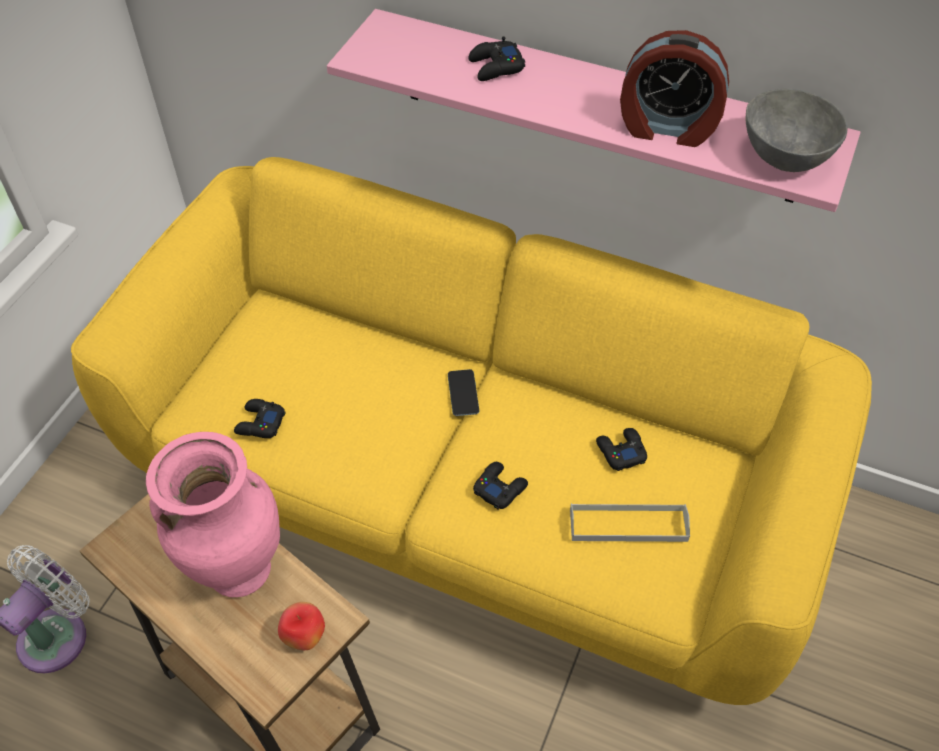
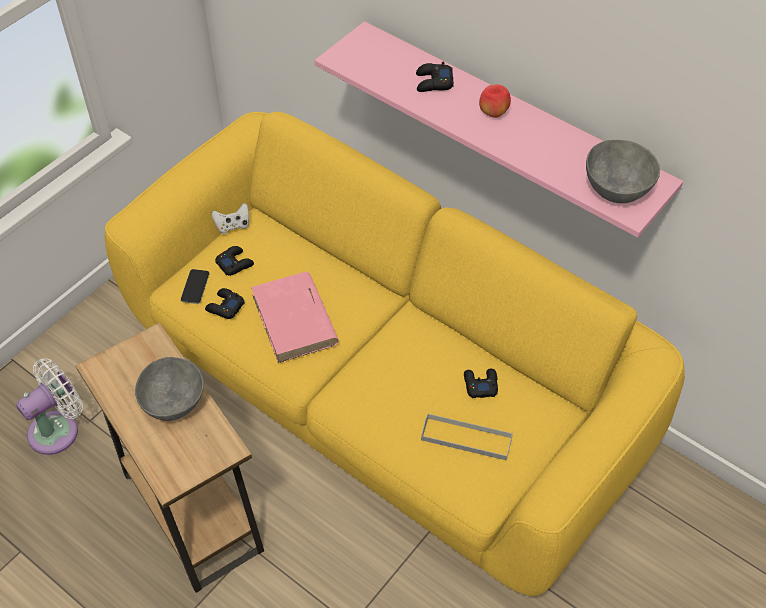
camera: 15 degrees right, 0 degrees up
pink vase [146,432,280,597] -> grey bowl [135,357,204,421]
apple [278,602,325,650] -> apple moved to [479,84,511,118]
phone [448,369,479,416] -> phone moved to [181,269,209,304]
black game controller [473,462,528,509] -> black game controller moved to [215,246,254,276]
alarm clock [620,30,729,147] -> none
none -> white game controller [211,203,249,234]
none -> pink book [251,272,339,363]

